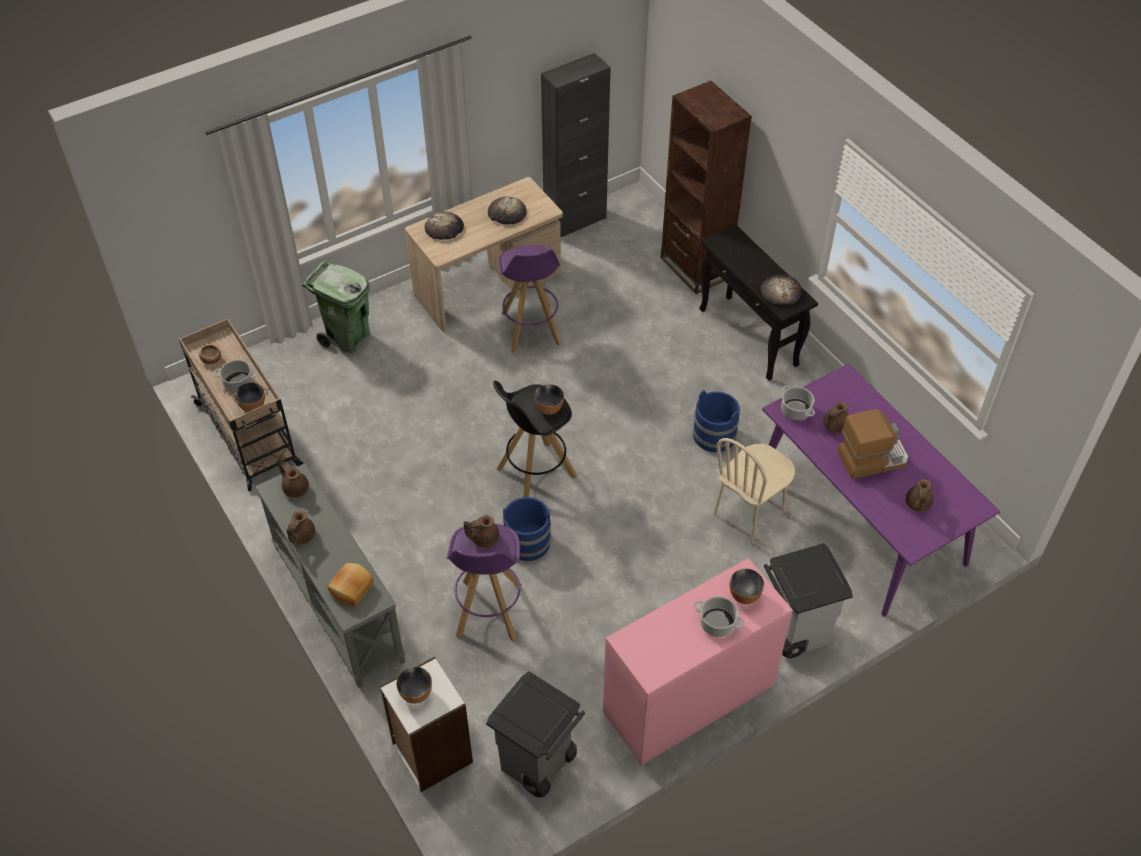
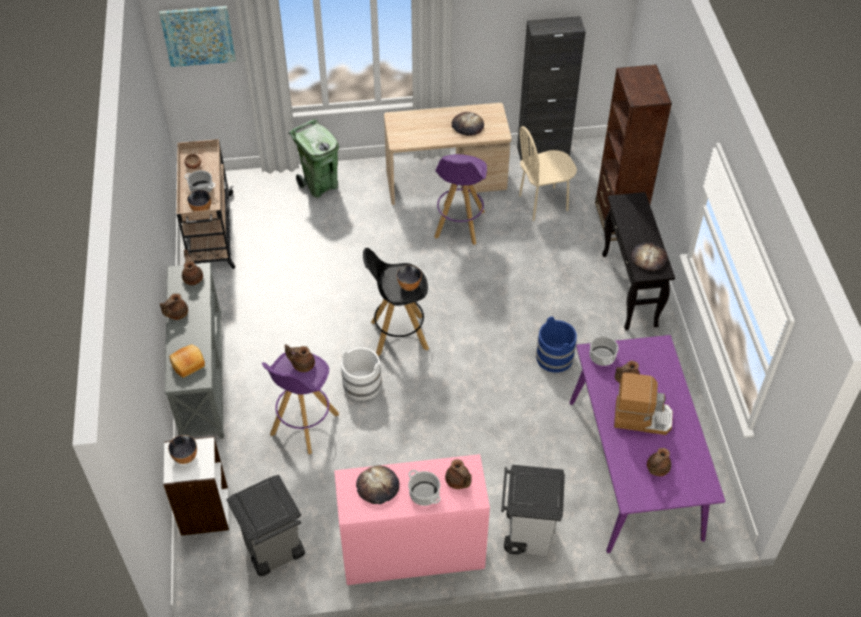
camera: 25 degrees right, 0 degrees up
bread [424,212,464,240] -> bread moved to [356,466,399,504]
blue bucket [503,497,551,561] -> white bucket [341,347,382,401]
beige chair [714,438,795,544] -> beige chair moved to [519,126,577,221]
bowl [730,569,764,604] -> brown teapot [445,459,472,489]
none -> picture [159,6,236,67]

